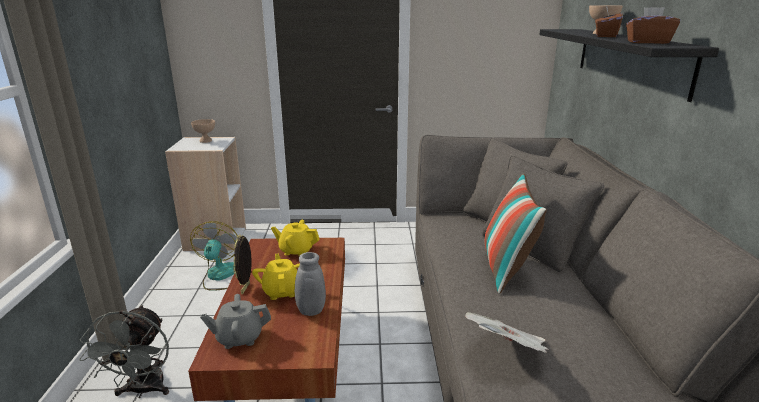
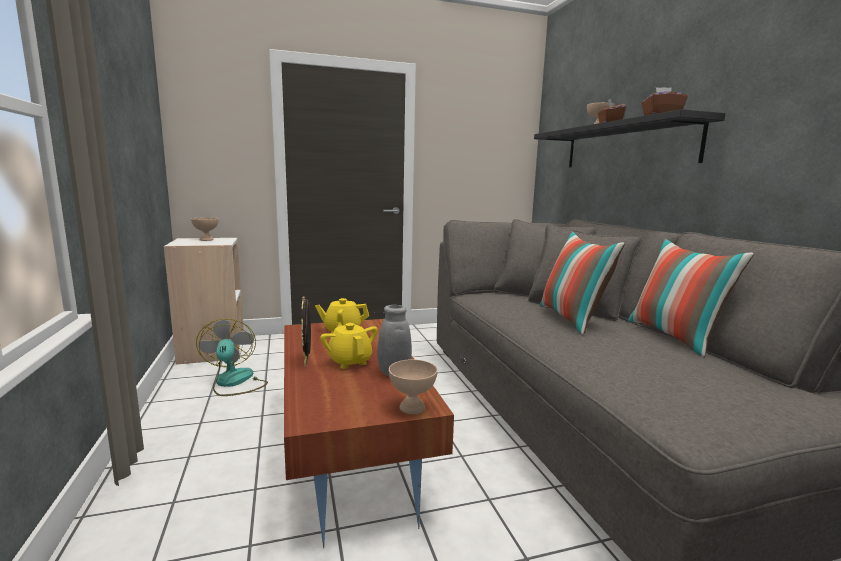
camera: 15 degrees left, 10 degrees down
grey fan [79,305,169,398] -> none
grey teapot [200,294,271,349] -> none
newspaper [465,312,548,353] -> none
none -> beige bowl [389,359,438,414]
none -> pillow [628,238,754,357]

